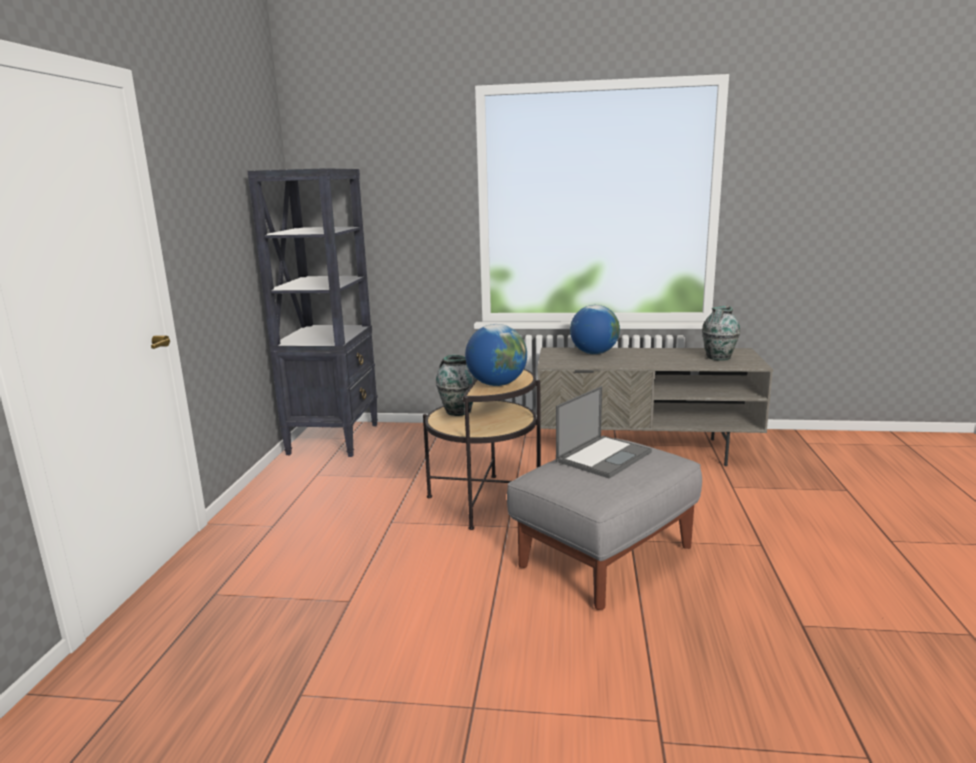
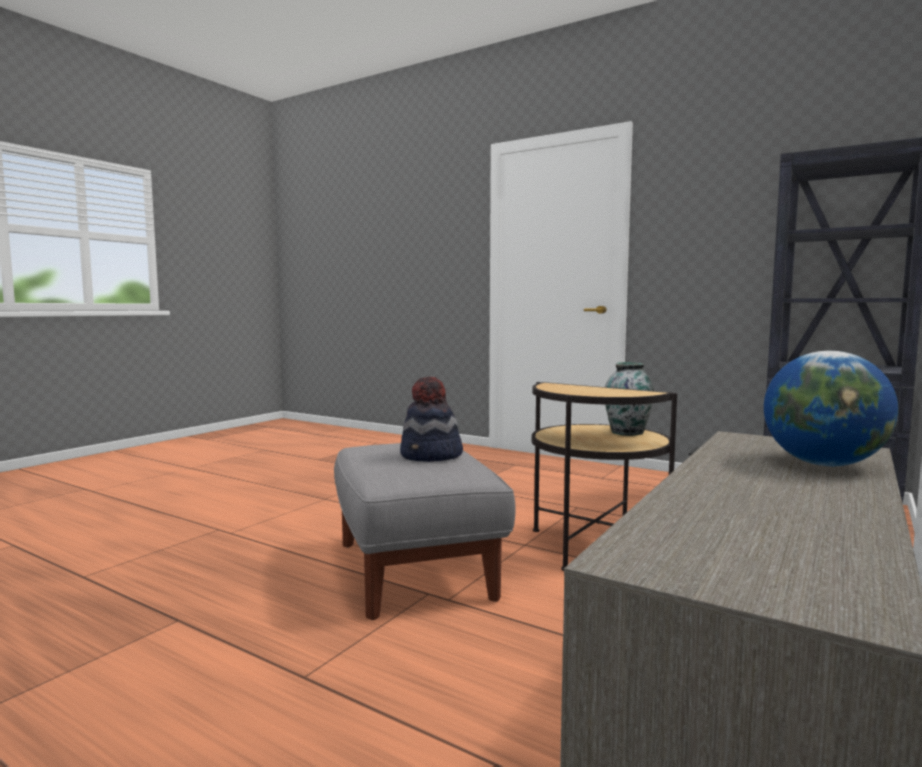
camera: 115 degrees right, 10 degrees down
globe [465,324,527,386] -> none
laptop [556,386,652,479] -> hat [400,377,463,462]
vase [702,306,740,361] -> none

